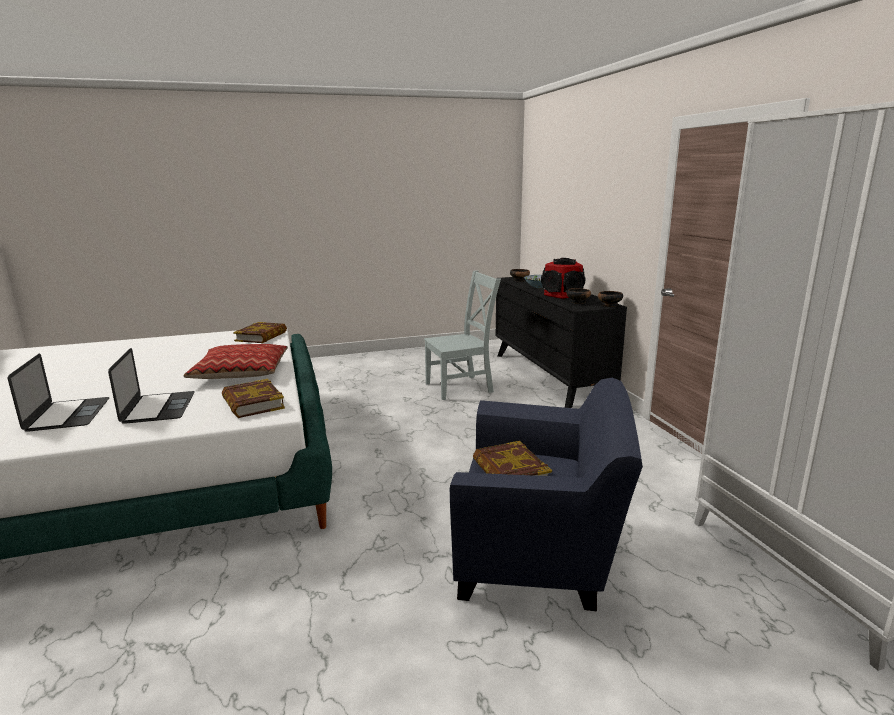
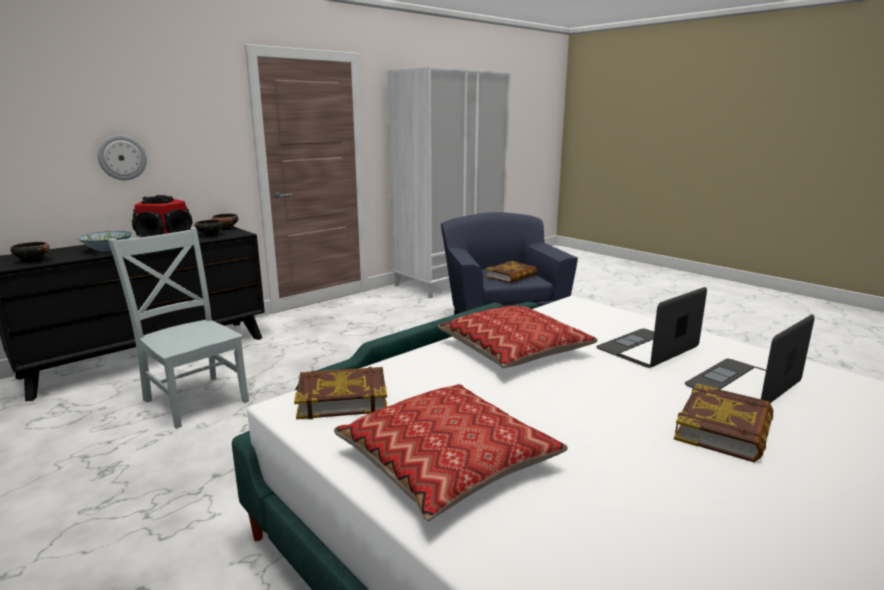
camera: 115 degrees left, 0 degrees up
book [222,379,285,418] -> book moved to [674,384,773,463]
none -> wall clock [98,135,147,180]
none -> pillow [334,384,568,521]

